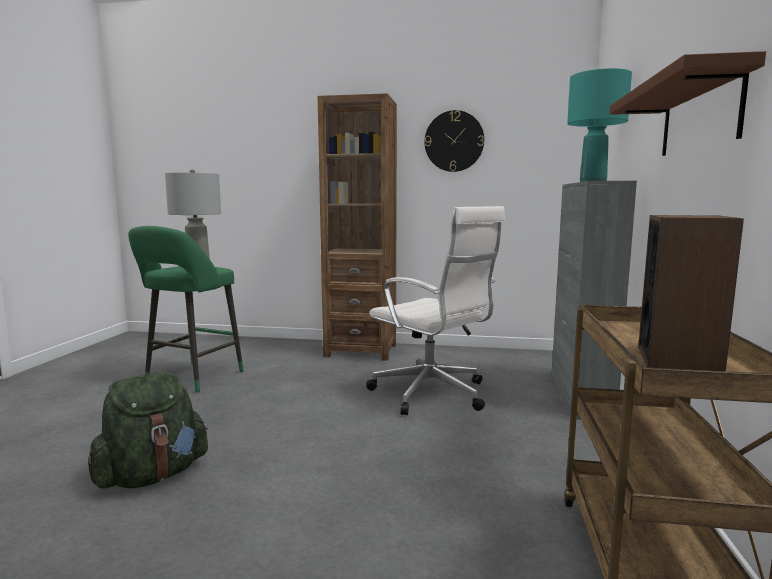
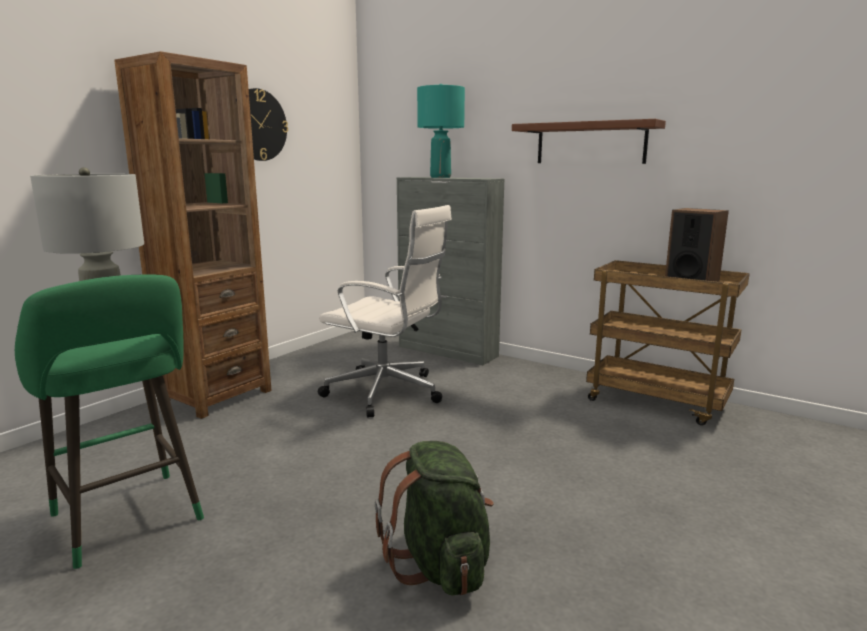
camera: 65 degrees left, 5 degrees up
white office chair [366,206,505,415] -> white office chair turned 45 degrees clockwise [318,205,452,418]

